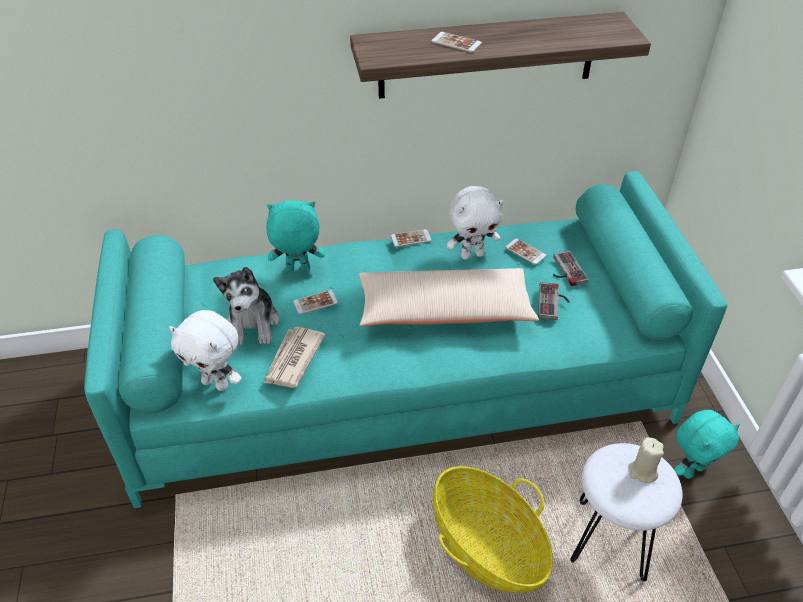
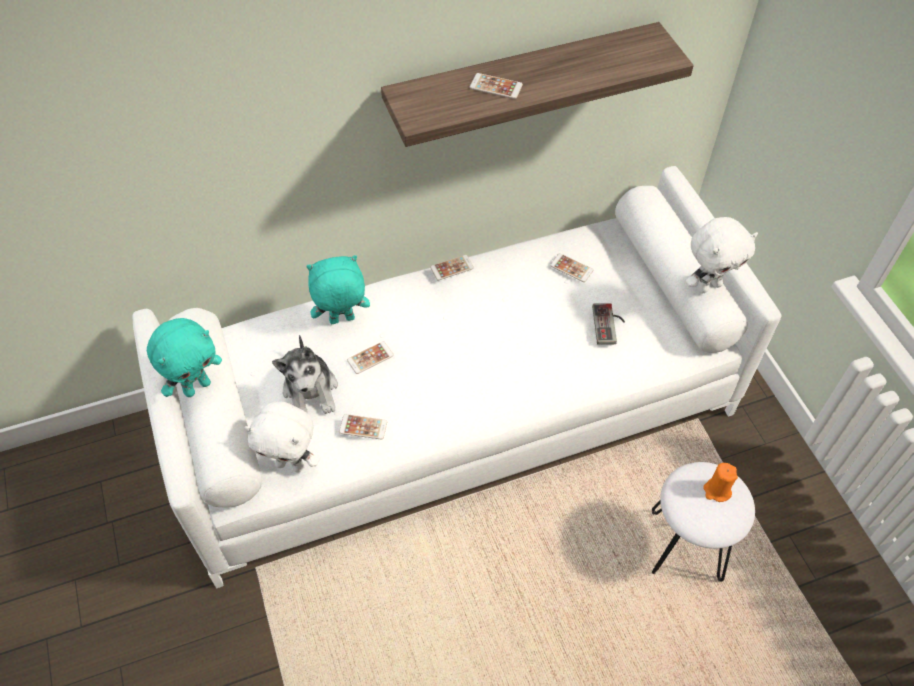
camera: 10 degrees left, 10 degrees up
turquoise sofa [84,171,728,508] -> white sofa [132,166,781,589]
newspaper [263,327,326,388] -> phone [339,414,387,439]
beige pillow [359,268,539,326] -> none
basket [433,466,553,593] -> none
white plush toy [446,186,504,260] -> white plush toy moved to [685,217,758,293]
game controller [553,251,589,286] -> none
beige candle [628,437,664,483] -> orange candle [703,463,738,502]
turquoise plush toy [674,410,740,479] -> turquoise plush toy moved to [147,318,222,397]

